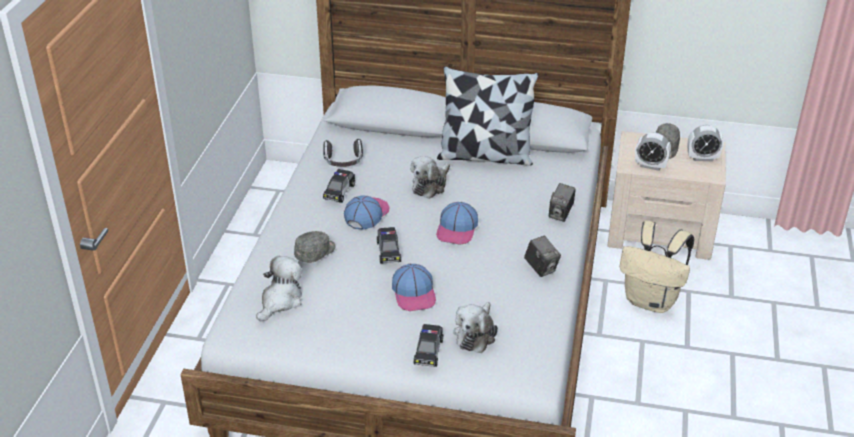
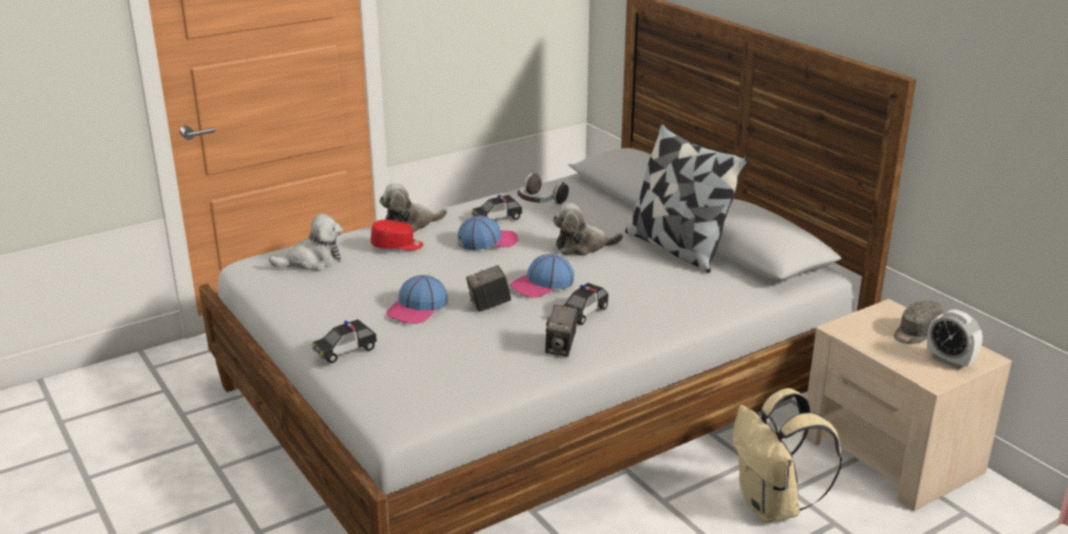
camera: 45 degrees right, 10 degrees down
grey cap [294,231,336,263] -> red cap [371,220,423,251]
toy car [377,227,401,264] -> toy car moved to [563,283,608,325]
plush toy [453,302,498,353] -> plush toy moved to [379,183,447,233]
camera [549,183,576,222] -> camera moved to [466,265,511,312]
alarm clock [635,132,671,171] -> none

